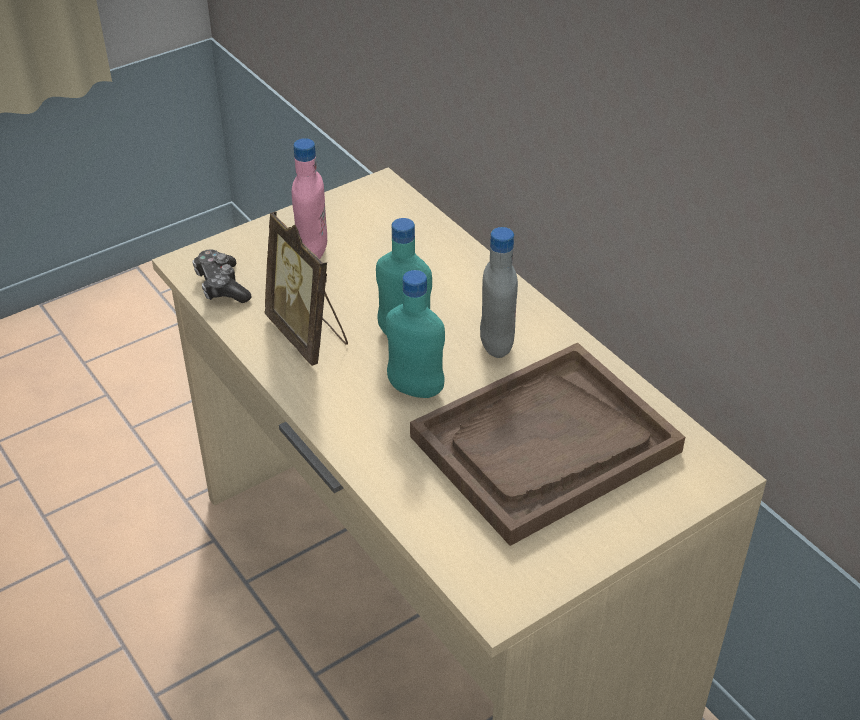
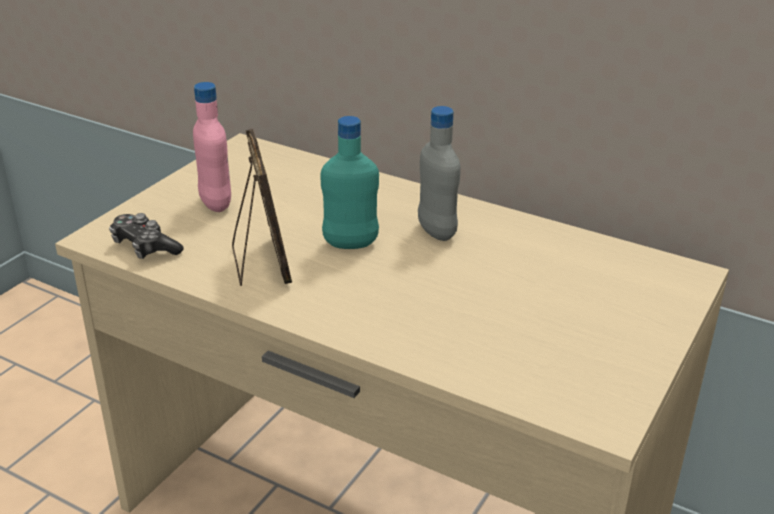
camera: 25 degrees left, 10 degrees down
picture frame [264,212,348,366] -> picture frame turned 135 degrees counterclockwise [232,129,292,286]
turquoise bottle [386,270,445,398] -> none
brown tray [410,342,685,546] -> none

